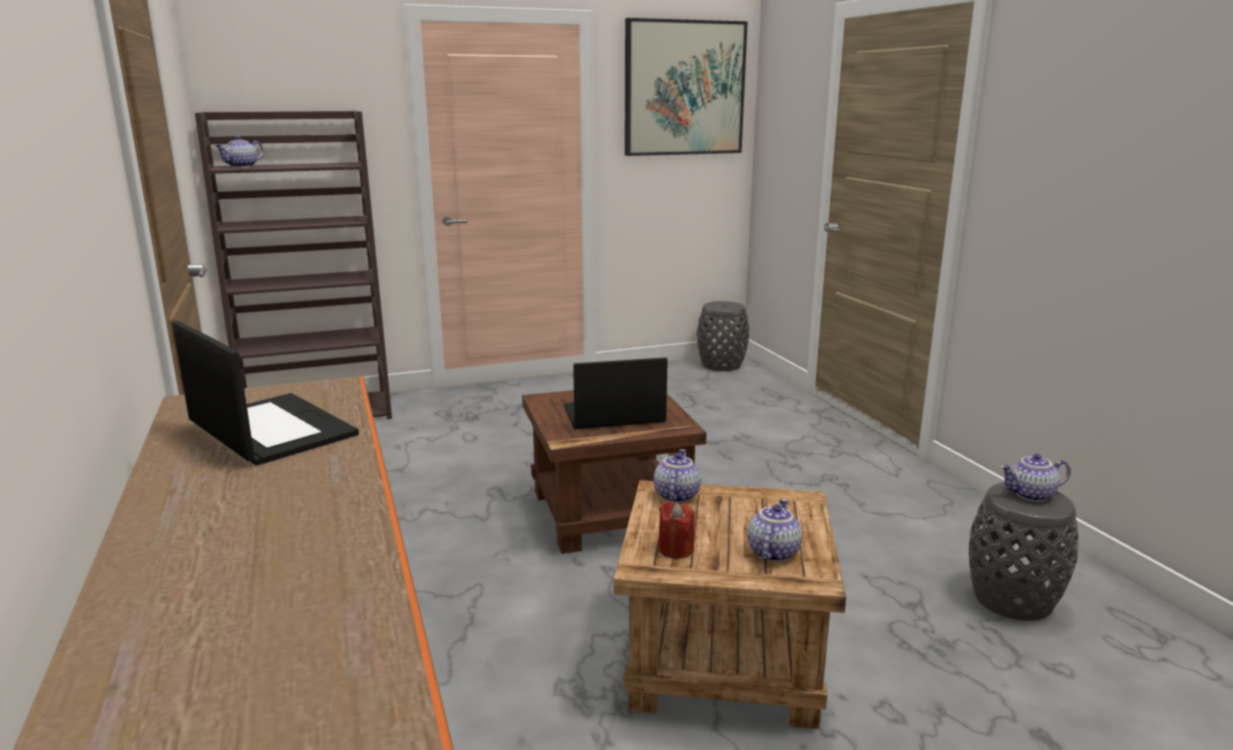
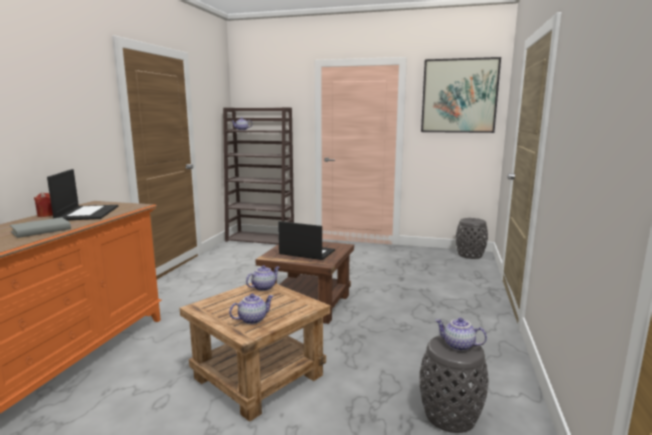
camera: 35 degrees right, 5 degrees down
red candle [659,501,695,559] -> red candle moved to [34,192,53,217]
none -> grey book [10,217,71,238]

